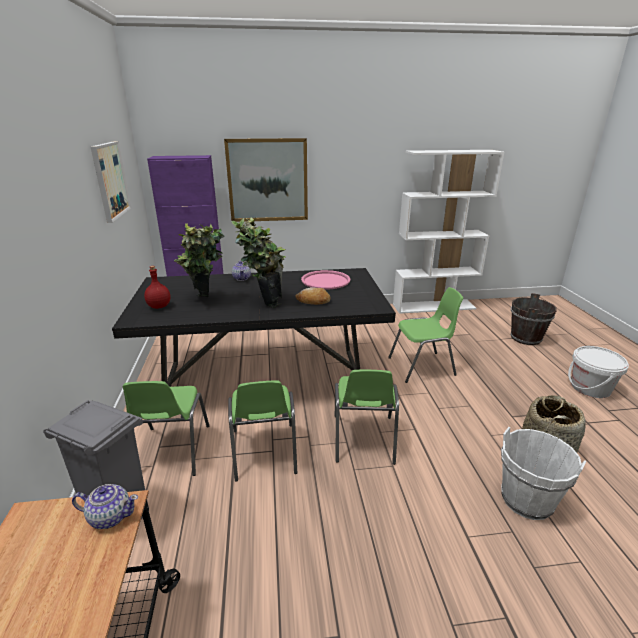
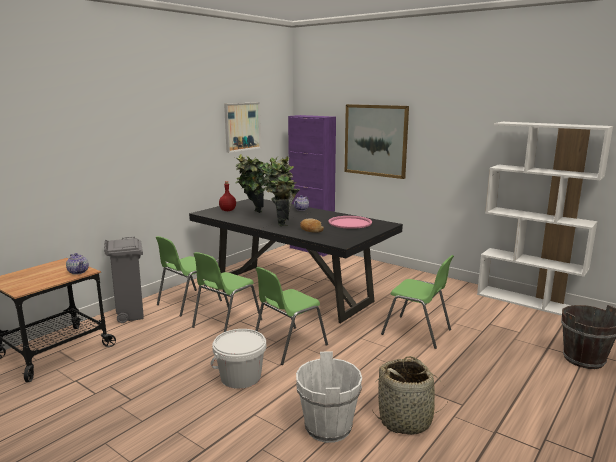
camera: 45 degrees right, 10 degrees down
white bucket [568,346,629,398] -> white bucket moved to [211,329,266,389]

